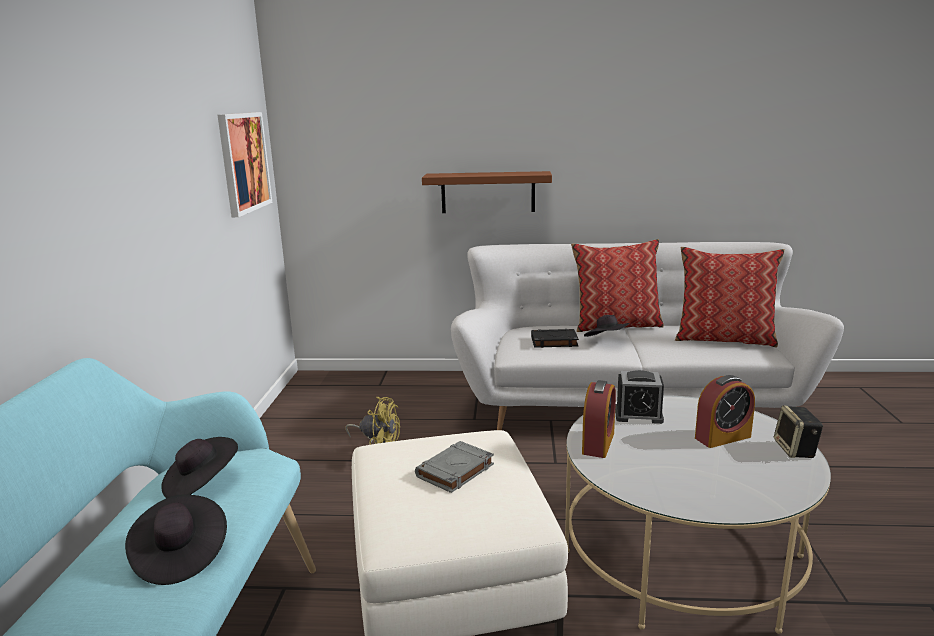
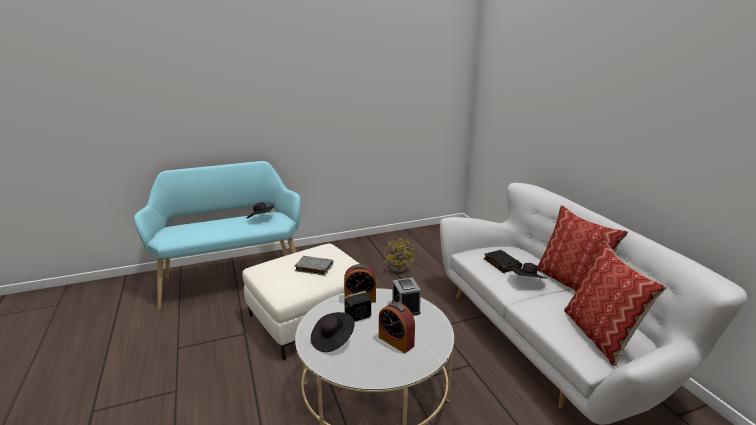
camera: 65 degrees right, 5 degrees up
black hat [125,494,227,585] -> black hat moved to [311,312,354,352]
picture [218,112,272,217] -> none
brown shelf [422,171,552,213] -> none
speaker [774,405,823,458] -> speaker moved to [344,291,371,322]

